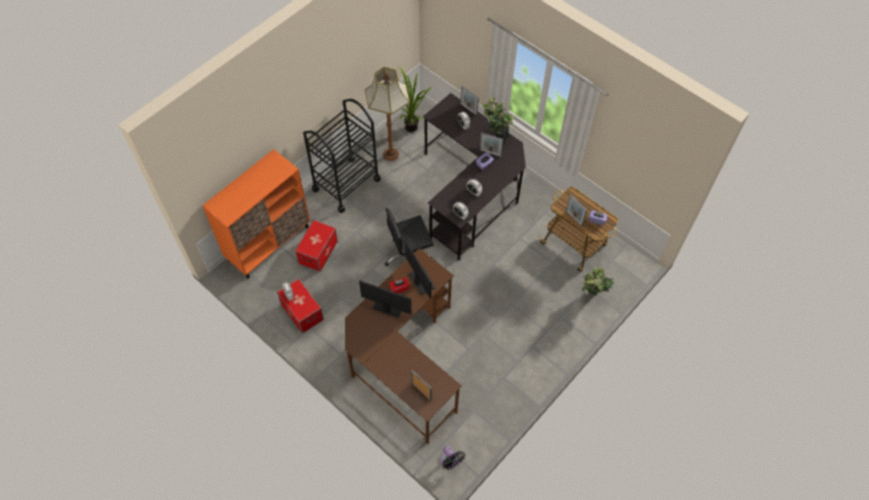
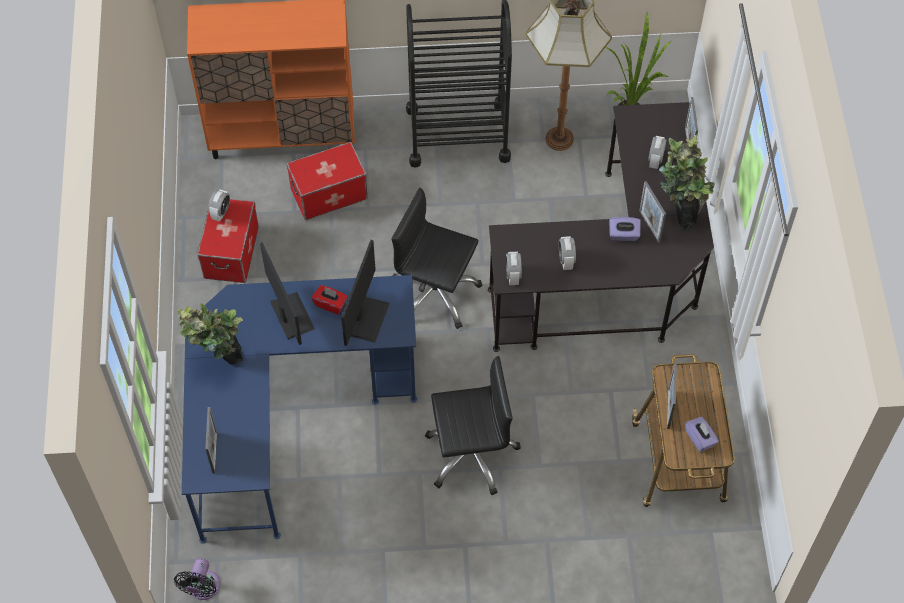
camera: 45 degrees right, 0 degrees up
brown desk [345,248,462,444] -> blue desk [182,275,417,544]
potted plant [582,267,614,295] -> potted plant moved to [176,304,243,365]
none -> black office chair [425,356,521,495]

